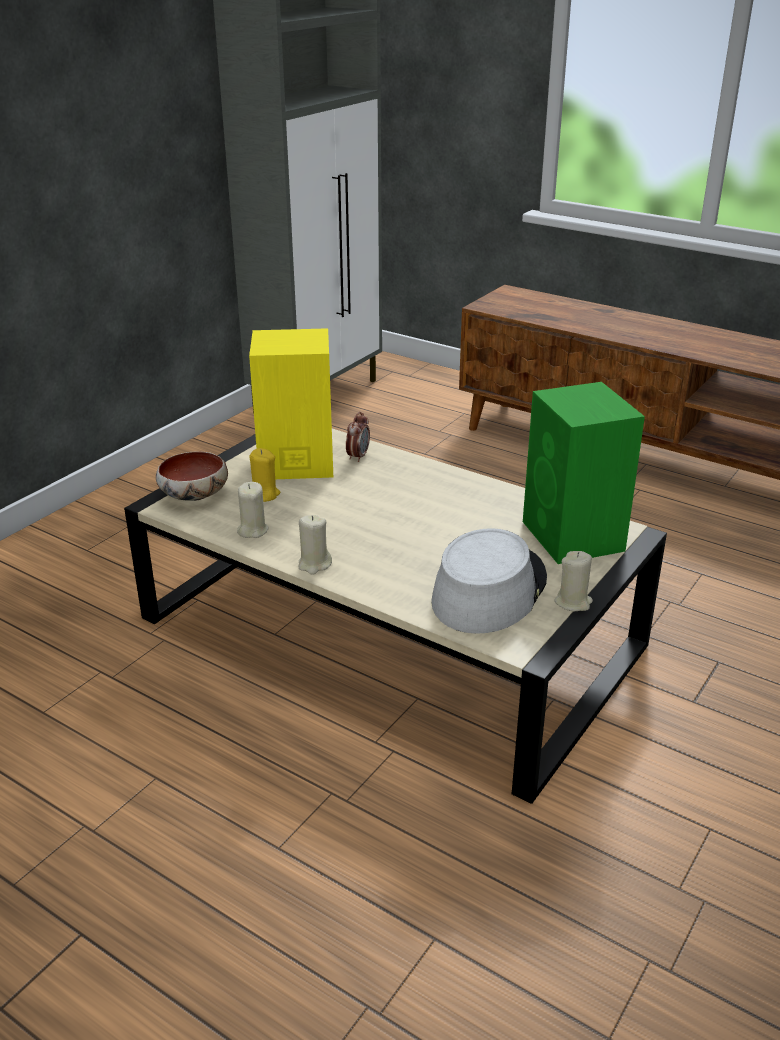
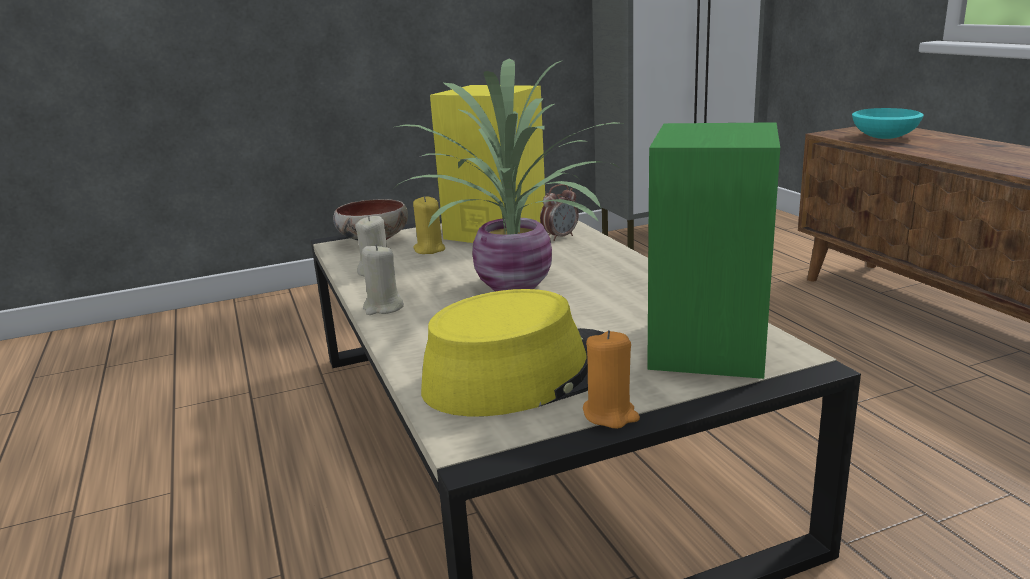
camera: 35 degrees right, 10 degrees down
grey hat [431,528,547,634] -> yellow hat [421,289,605,416]
beige candle [554,551,593,612] -> orange candle [583,330,640,429]
none -> potted plant [391,58,621,291]
none -> turquoise bowl [852,108,924,139]

